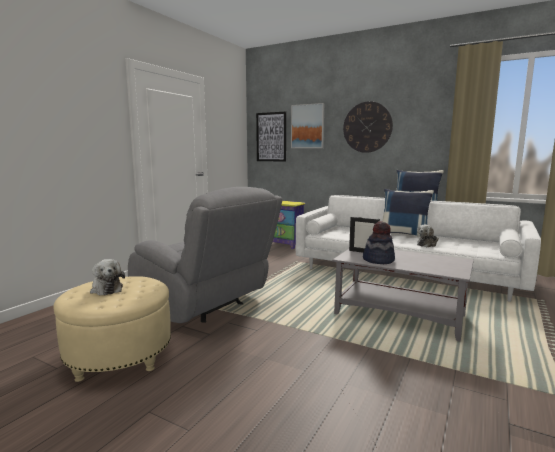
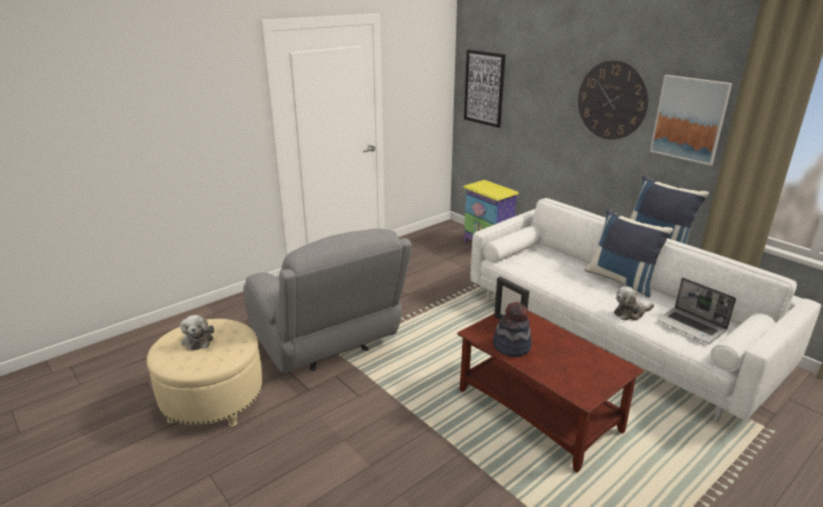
camera: 20 degrees right, 15 degrees up
picture [291,103,324,148] -> picture moved to [650,75,732,166]
grey coffee table [332,249,474,341] -> brown coffee table [457,310,644,473]
none -> laptop [657,278,736,344]

